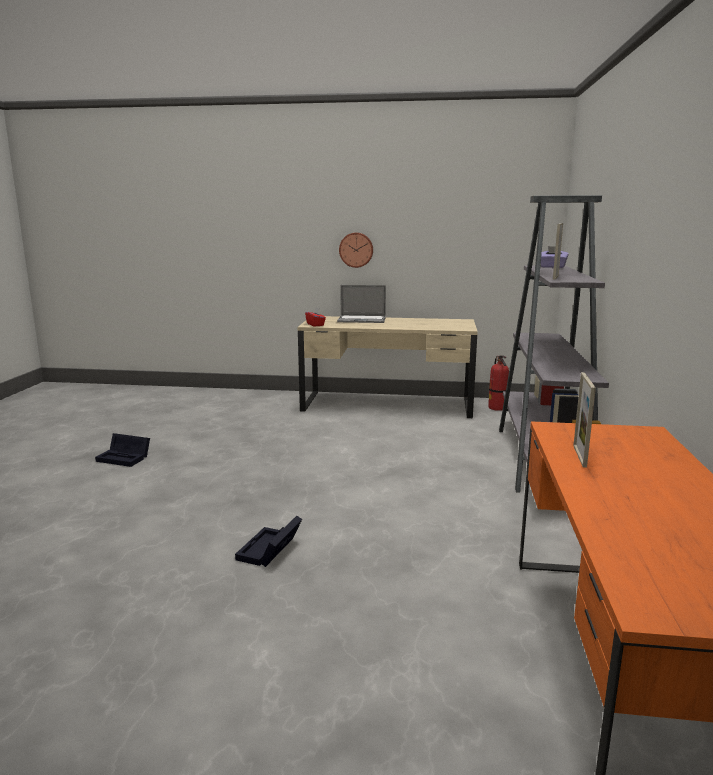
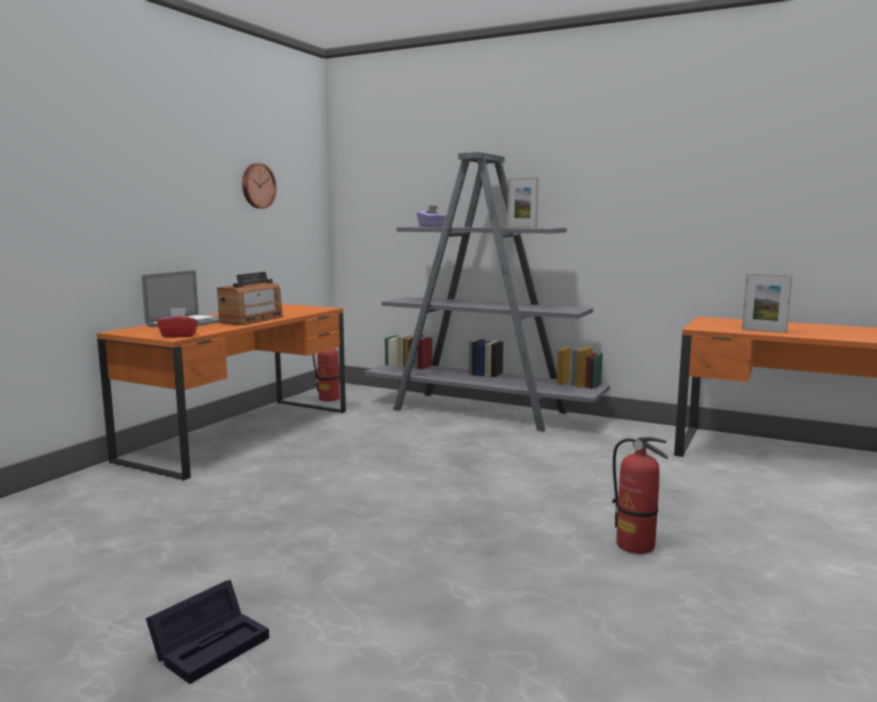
camera: 70 degrees left, 5 degrees down
black storage box [235,516,302,567] -> fire extinguisher [612,437,668,554]
beige desk [298,316,478,418] -> orange desk [97,304,346,481]
wall clock [339,233,373,268] -> wall clock moved to [242,163,277,209]
none -> radio [217,272,283,325]

